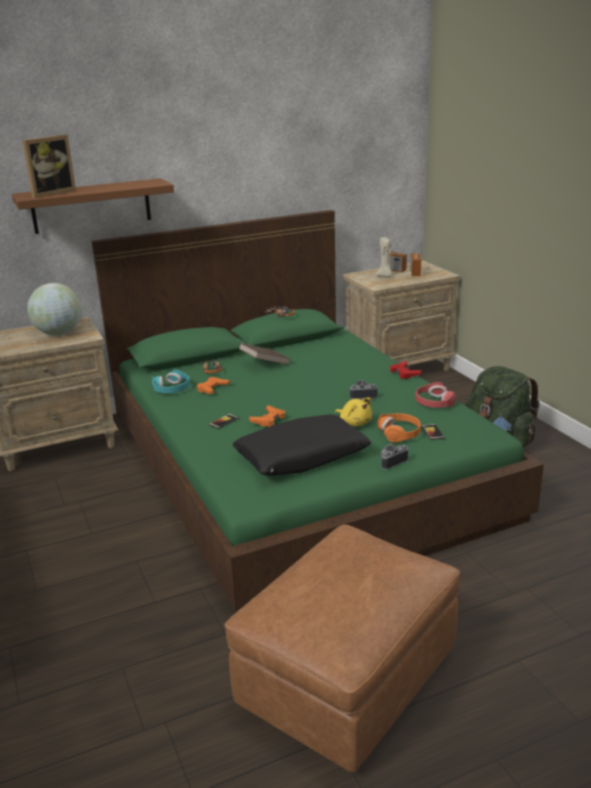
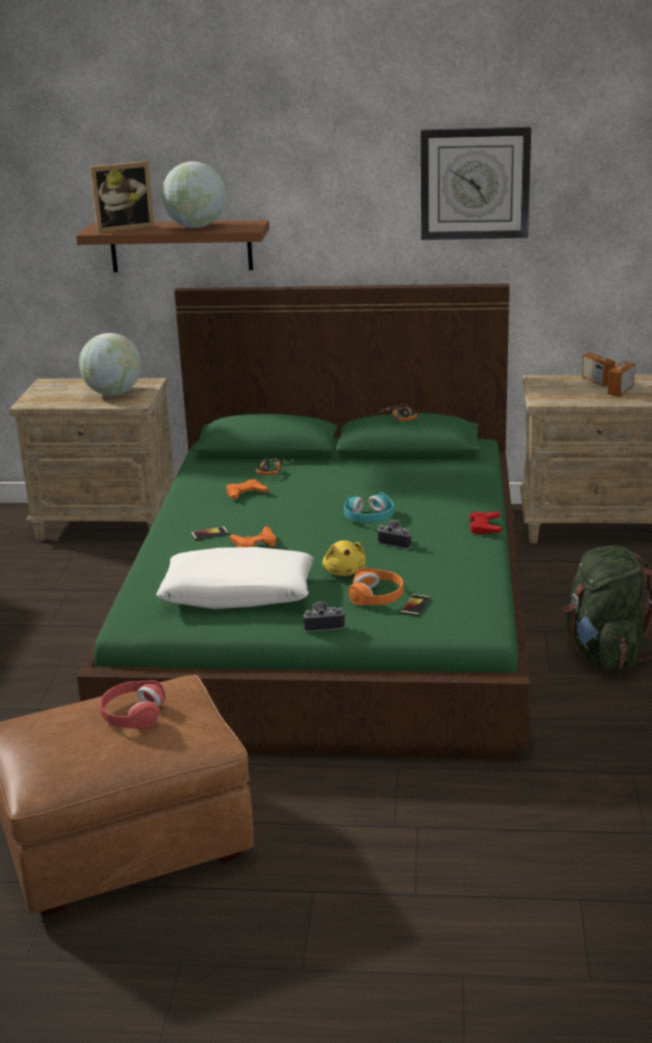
camera: 30 degrees right, 0 degrees up
turquoise headphones [152,369,190,393] -> turquoise headphones moved to [344,492,394,523]
black pillow [233,414,371,476] -> white pillow [156,547,314,609]
brown book [239,343,291,365] -> none
beige candle [376,237,393,277] -> none
red headphones [415,382,456,408] -> red headphones moved to [100,680,166,729]
none -> globe [161,161,226,228]
none -> wall clock [421,127,531,240]

